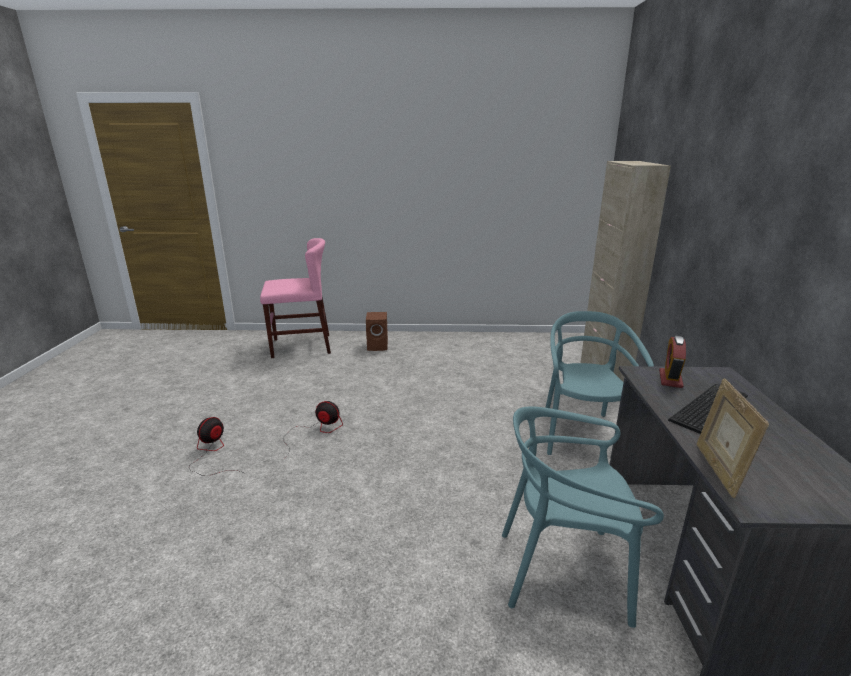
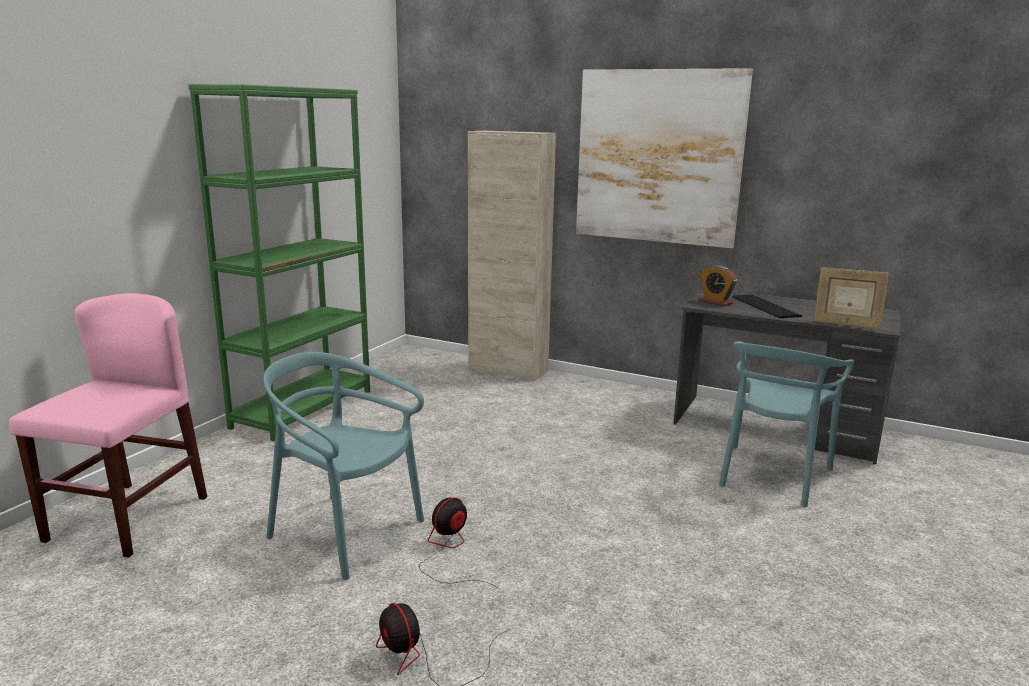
camera: 65 degrees left, 5 degrees down
brown speaker [366,312,388,351] -> none
turquoise chair [545,311,654,455] -> turquoise chair moved to [264,352,424,580]
none -> green bookcase [189,84,370,442]
none -> picture [576,68,753,248]

